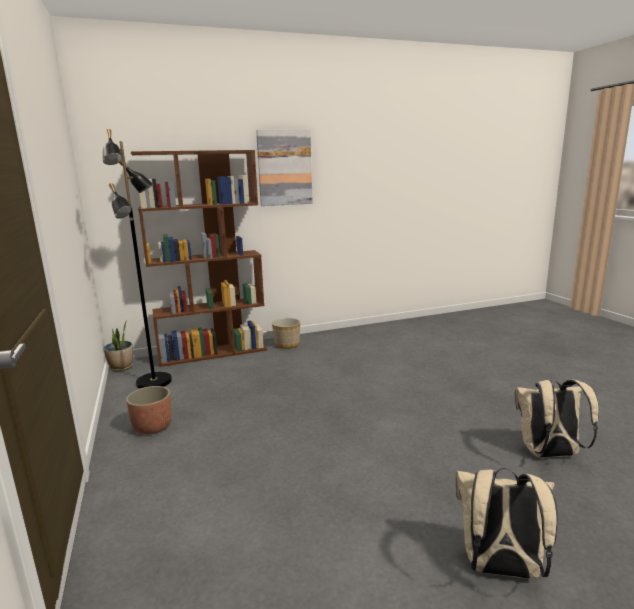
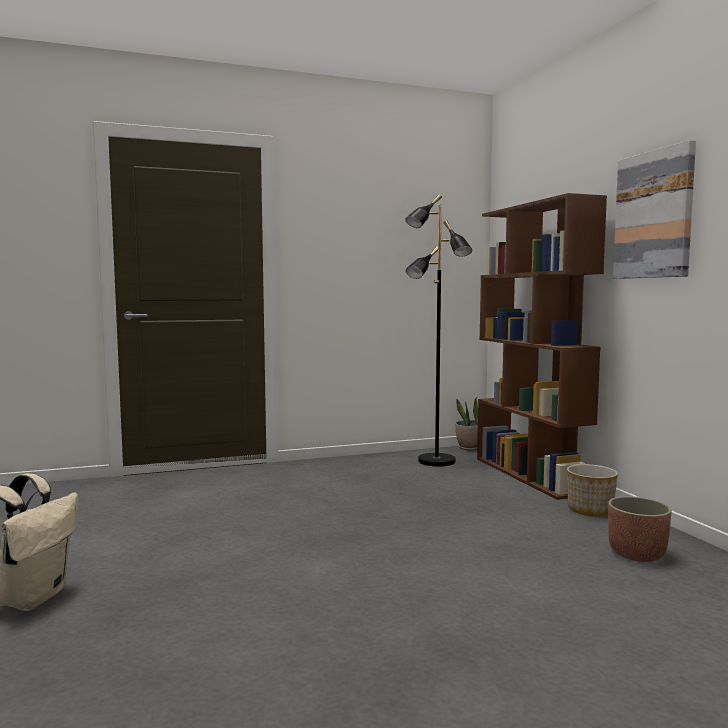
camera: 90 degrees right, 10 degrees down
planter [126,386,172,435] -> planter moved to [608,496,672,562]
beige backpack [515,379,599,458] -> none

